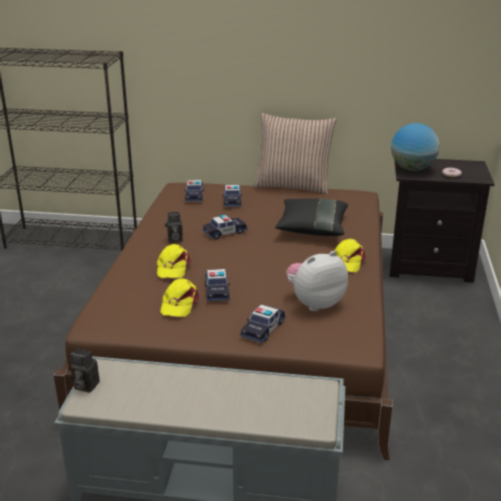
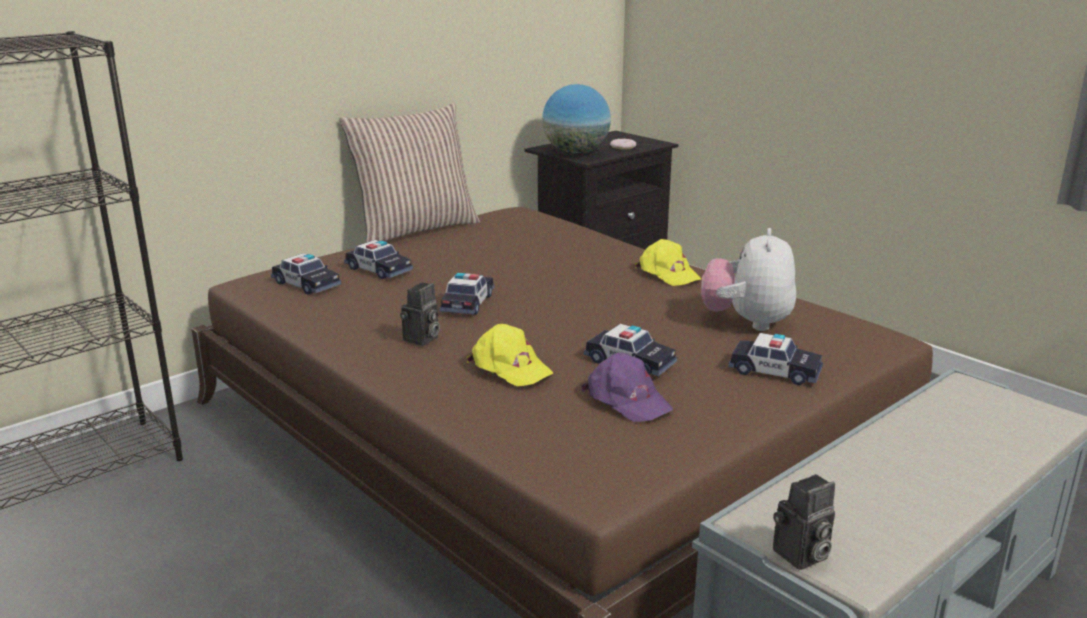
camera: 50 degrees left, 5 degrees down
yellow cap [160,278,199,317] -> purple cap [582,352,673,422]
toy car [240,304,286,343] -> toy car turned 45 degrees counterclockwise [729,333,823,385]
black pillow [275,198,348,236] -> none

